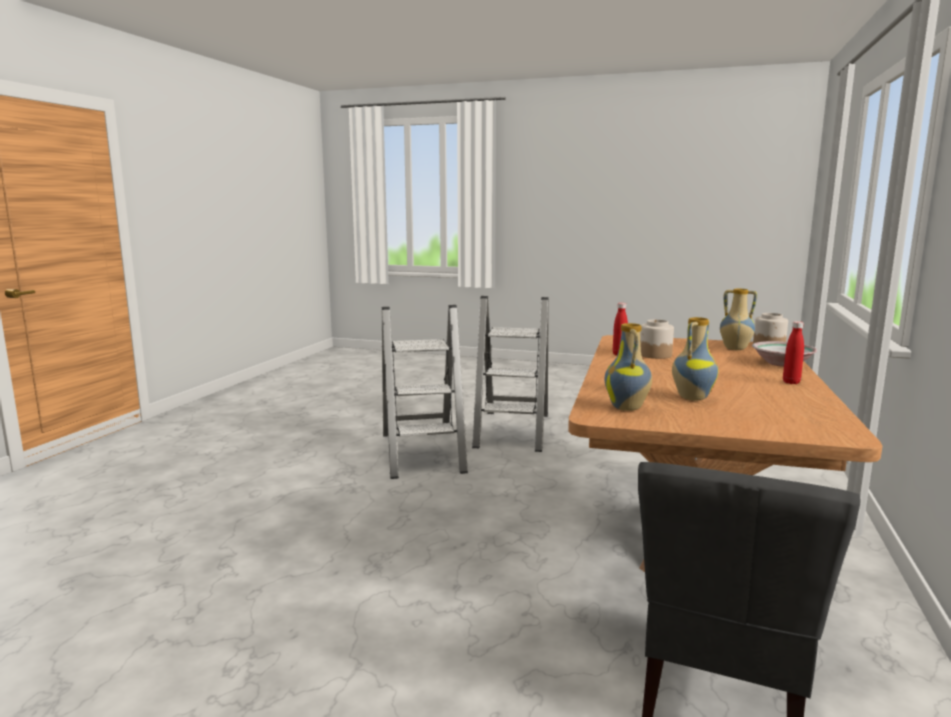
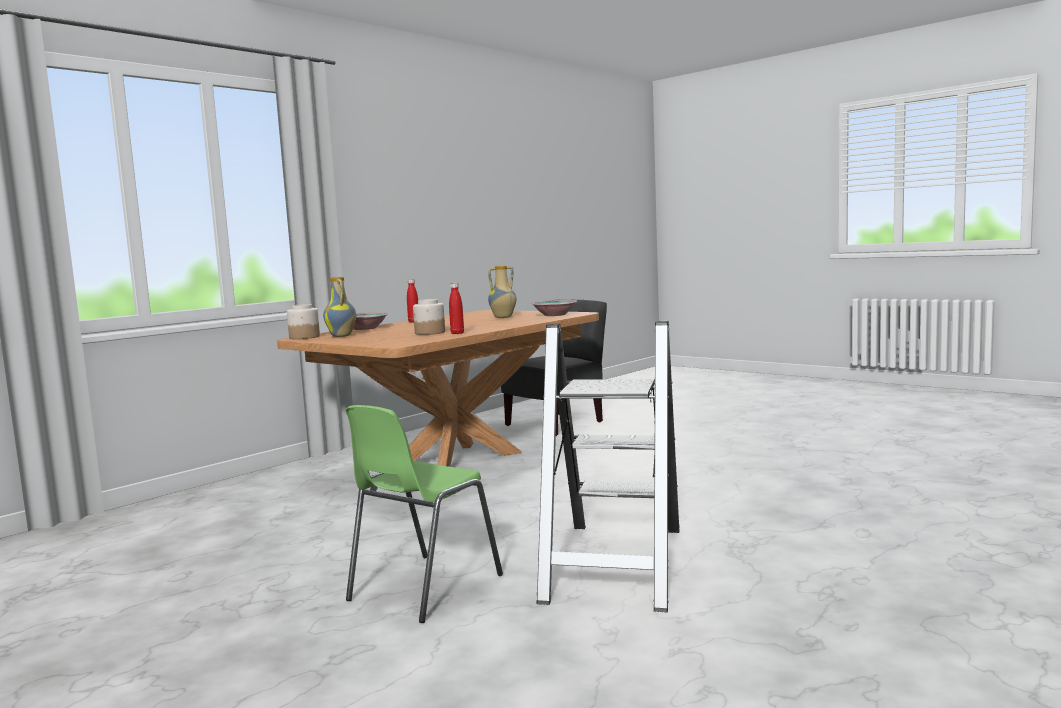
camera: 155 degrees left, 5 degrees down
grey step ladder [472,296,549,452] -> green chair [346,405,503,623]
vase [605,323,652,411] -> bowl [532,300,577,316]

